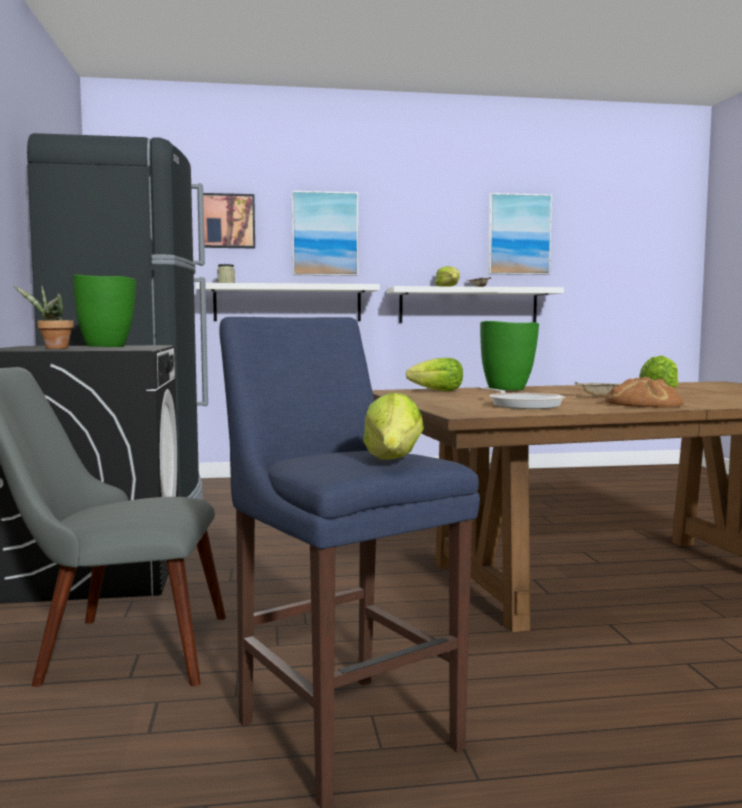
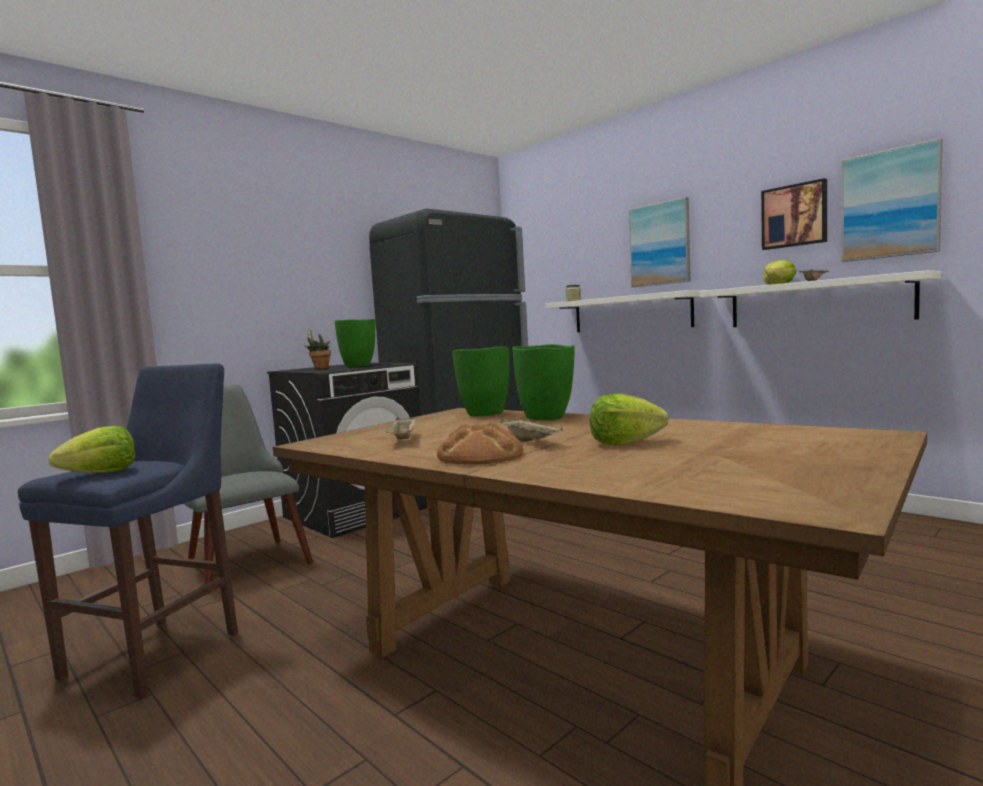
camera: 55 degrees right, 0 degrees up
picture [203,193,255,249] -> picture moved to [761,178,827,250]
lettuce [406,358,463,391] -> green vase [452,346,509,416]
frying pan [480,388,565,409] -> beige tray [386,417,416,439]

